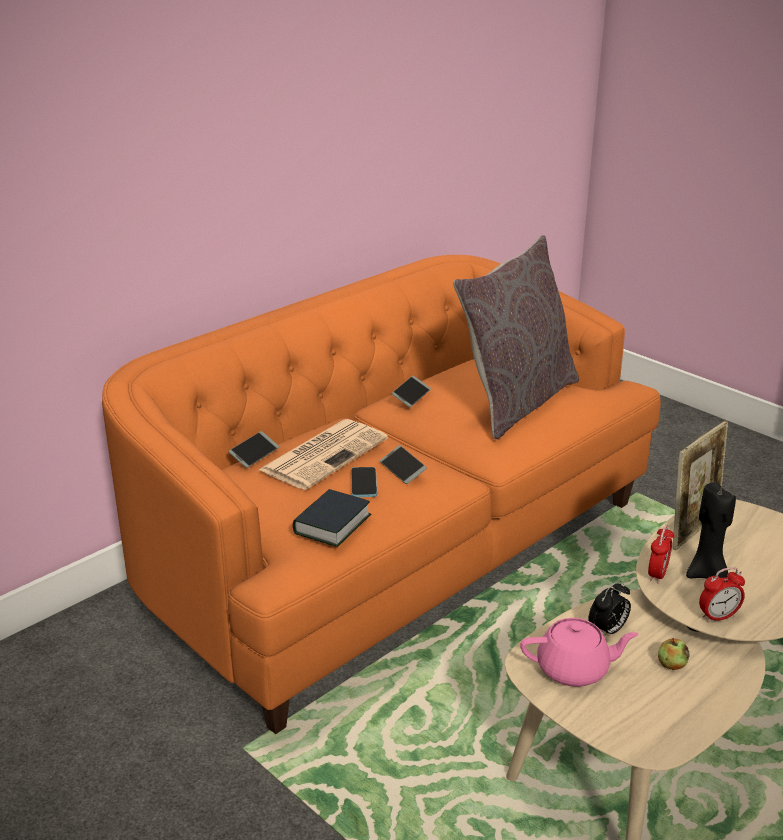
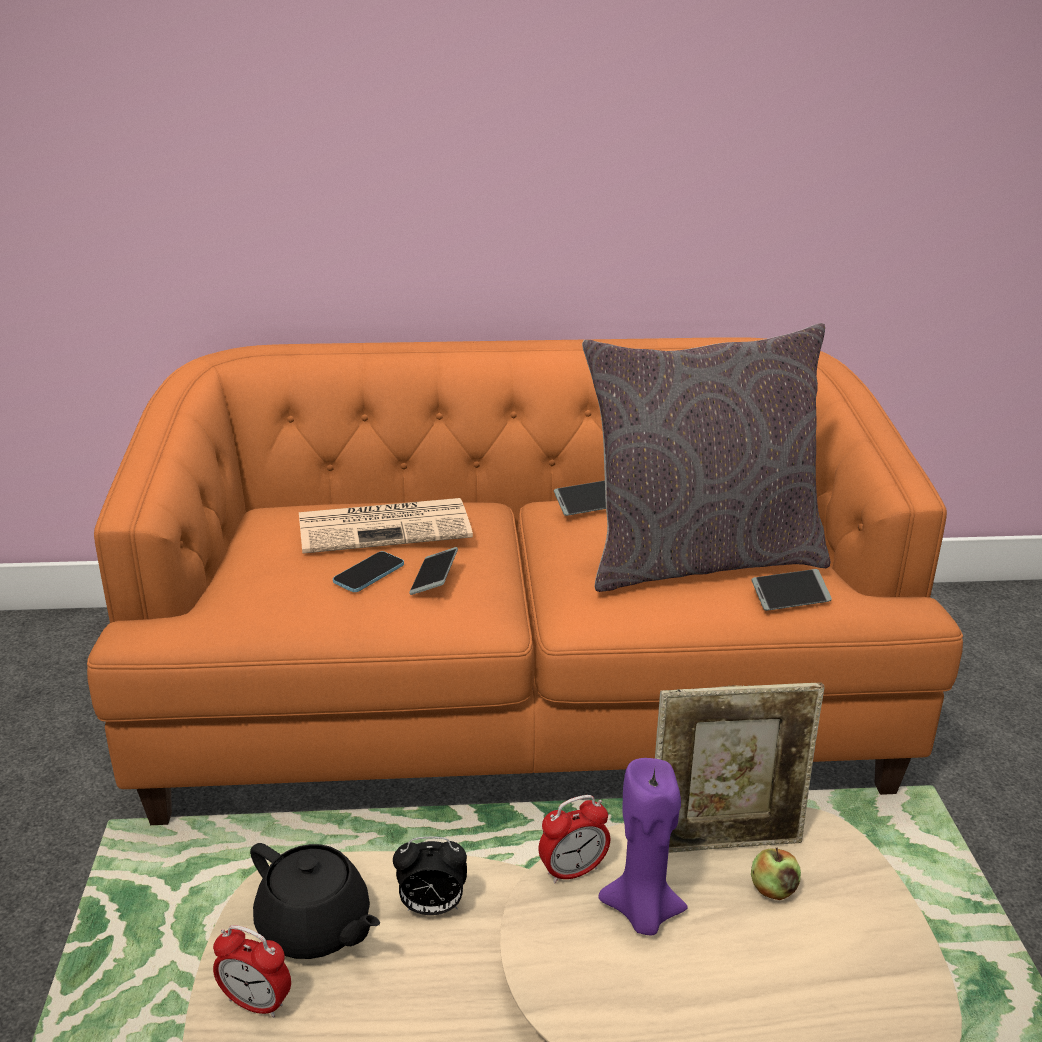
camera: 40 degrees right, 0 degrees up
phone [229,431,279,468] -> phone moved to [751,569,832,611]
book [293,489,371,547] -> none
pink teapot [520,618,639,687] -> black teapot [250,843,380,959]
apple [658,638,689,670] -> apple moved to [751,848,801,900]
black candle [686,482,736,579] -> purple candle [598,758,688,936]
alarm clock [699,567,745,623] -> alarm clock moved to [213,925,291,1018]

